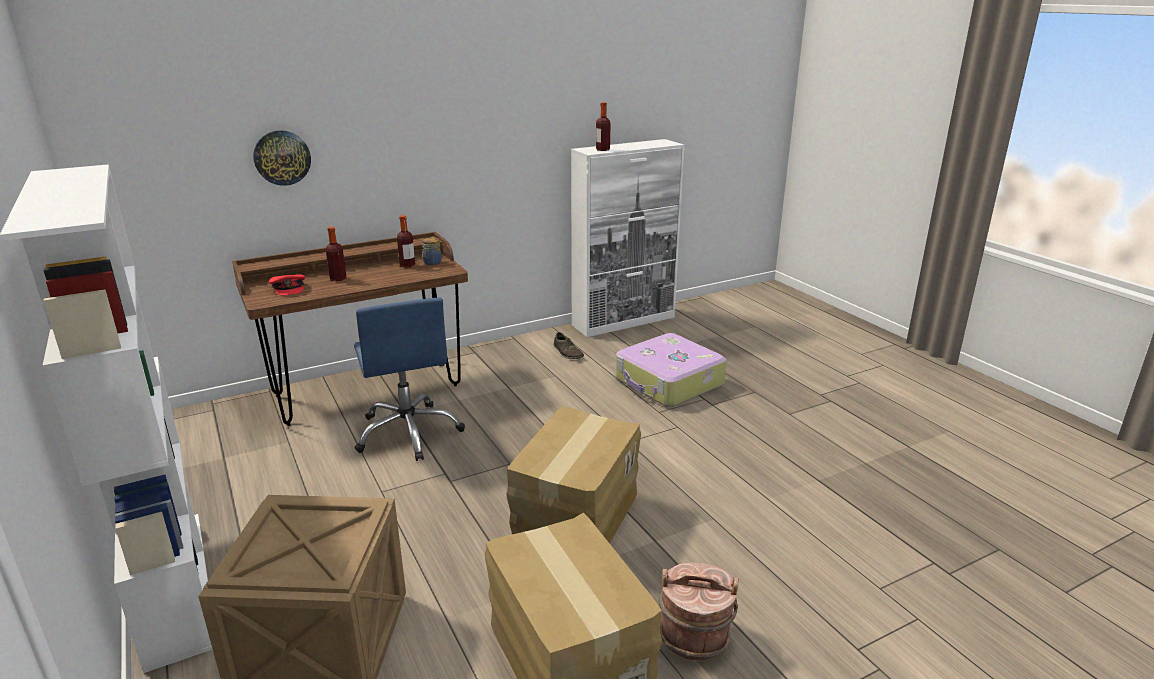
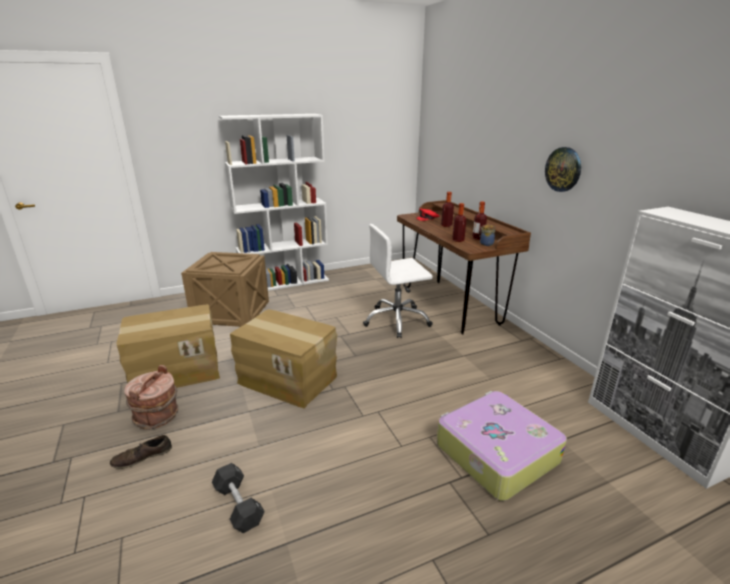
camera: 95 degrees right, 0 degrees up
wall clock [253,130,311,186] -> wall clock moved to [545,147,581,192]
blue office chair [354,298,465,461] -> white office chair [363,224,433,338]
brown shoe [554,332,584,359] -> brown shoe moved to [110,435,172,469]
bottle [596,102,611,151] -> bottle moved to [452,203,466,242]
none -> black dumbbell [212,463,265,533]

